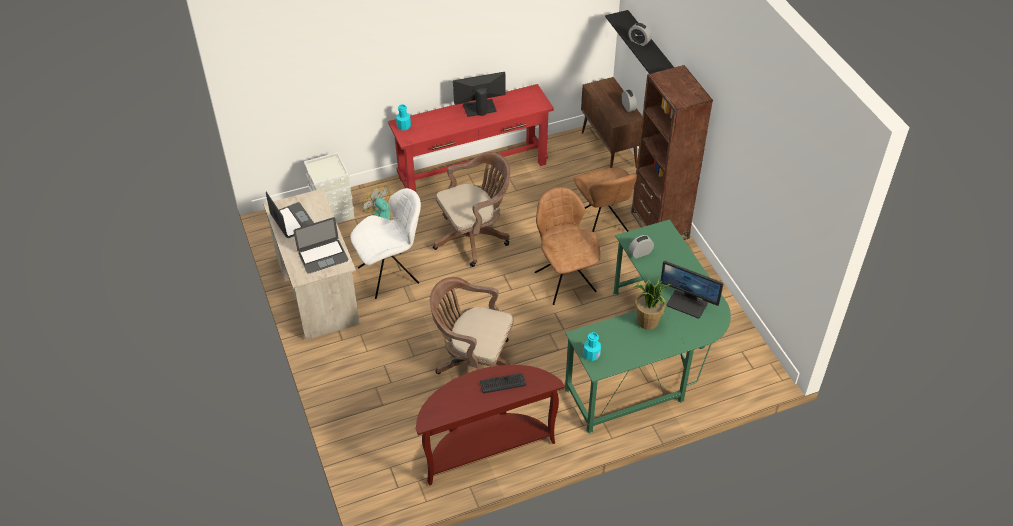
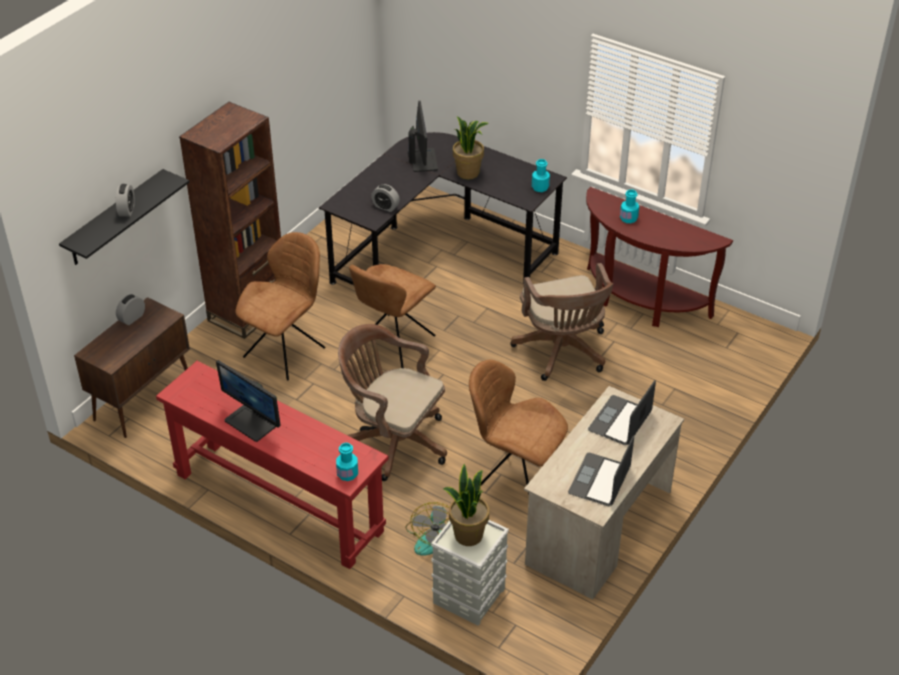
camera: 125 degrees left, 5 degrees down
laptop [293,217,348,274] -> laptop turned 90 degrees counterclockwise [588,380,656,445]
white chair [350,188,421,299] -> brown chair [469,360,568,495]
keyboard [480,373,526,393] -> turquoise bottle [620,189,639,223]
green desk [565,219,731,433] -> black desk [319,132,567,285]
none -> potted plant [443,463,489,546]

